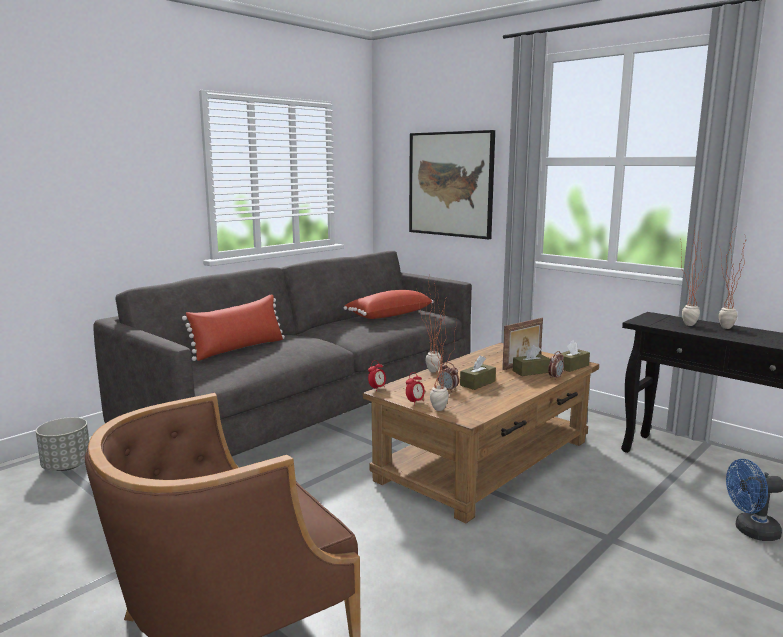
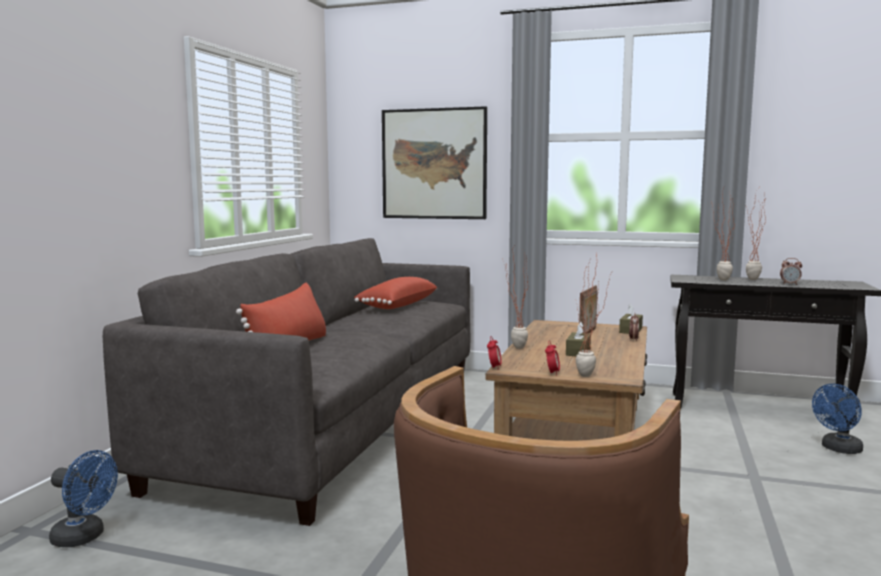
camera: 25 degrees left, 5 degrees down
grey planter [36,417,89,471] -> blue fan [49,450,118,547]
alarm clock [438,362,459,392] -> alarm clock moved to [780,258,802,285]
brown tissue box [513,345,550,376] -> none

